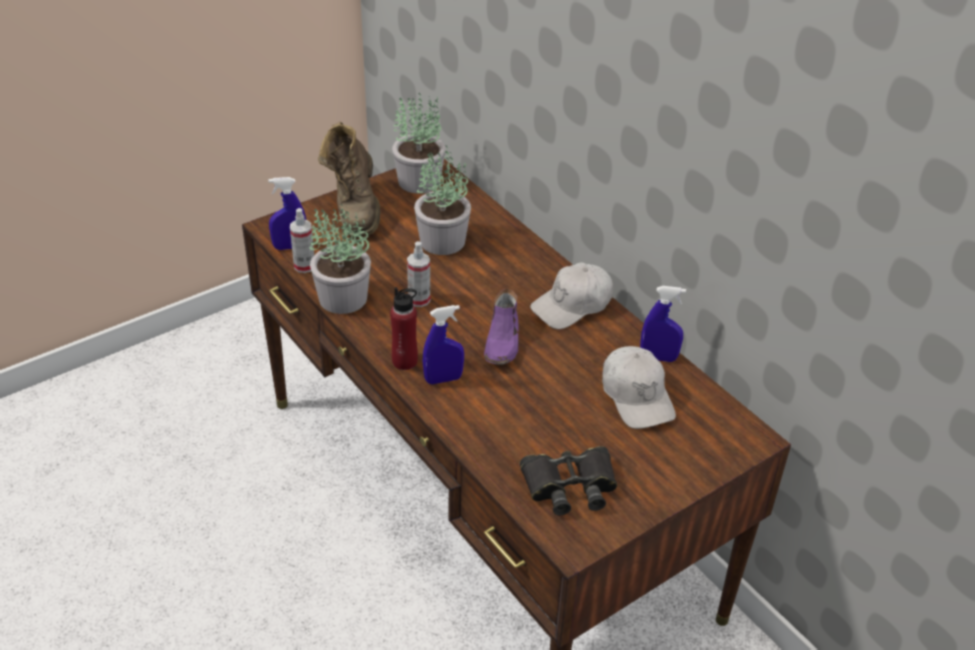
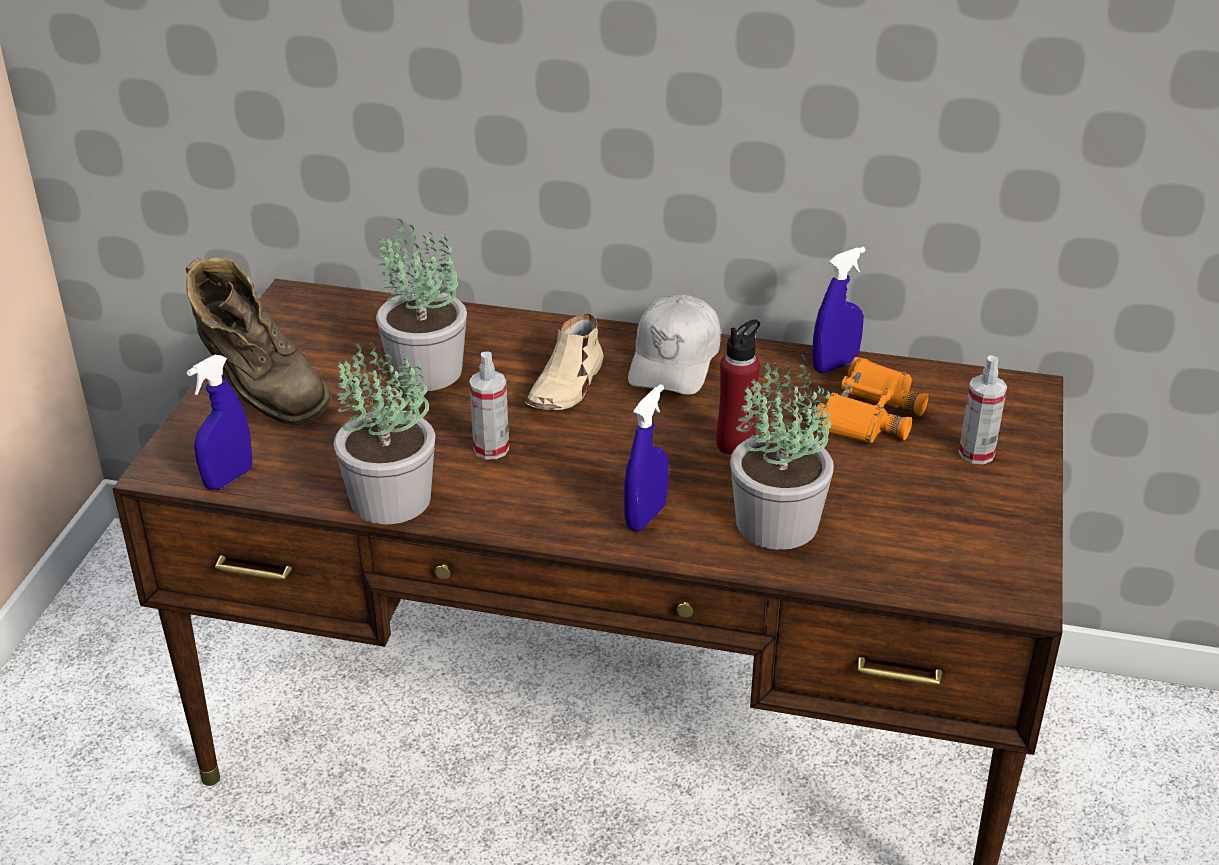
camera: 40 degrees left, 5 degrees down
spray bottle [290,208,314,273] -> spray bottle moved to [959,355,1007,464]
red bottle [390,287,418,370] -> red bottle moved to [716,319,760,456]
potted plant [392,93,446,194] -> potted plant moved to [730,354,834,550]
purple shoe [484,289,519,365] -> none
black binoculars [520,446,617,515] -> none
white cap [602,346,676,429] -> orange binoculars [812,357,928,443]
none -> beige shoe [525,314,604,410]

